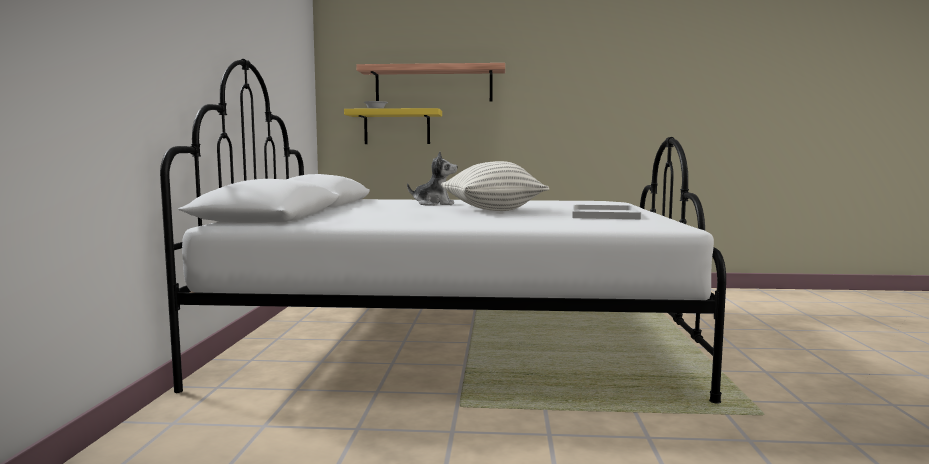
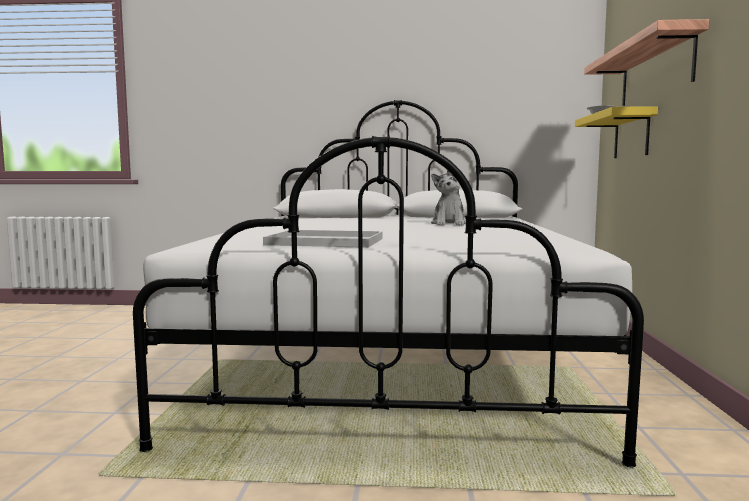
camera: 90 degrees right, 0 degrees up
pillow [441,161,549,211] -> none

